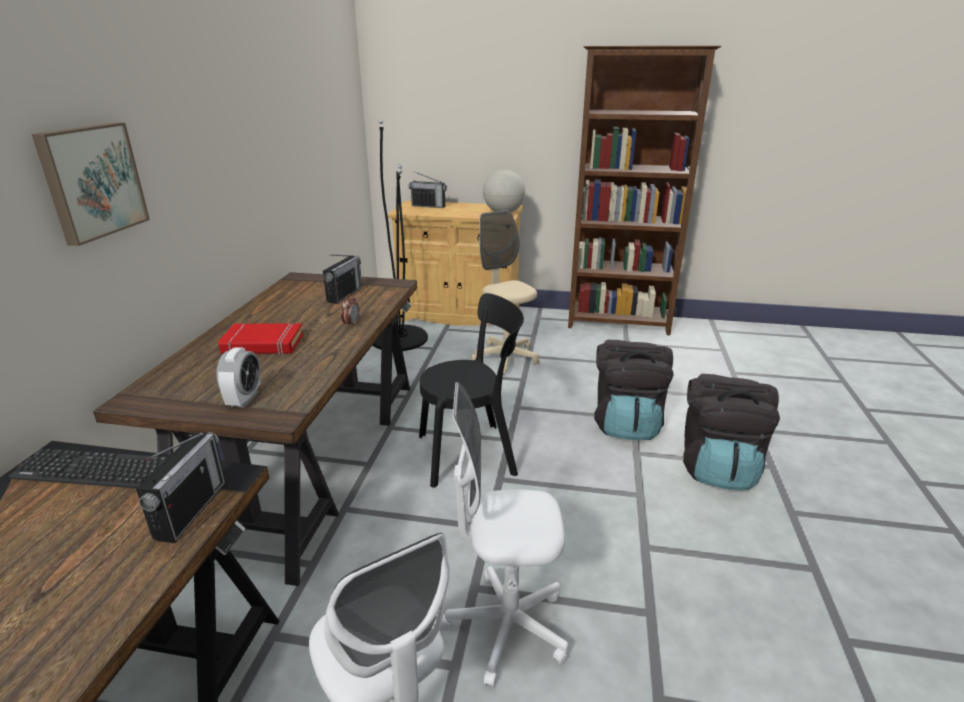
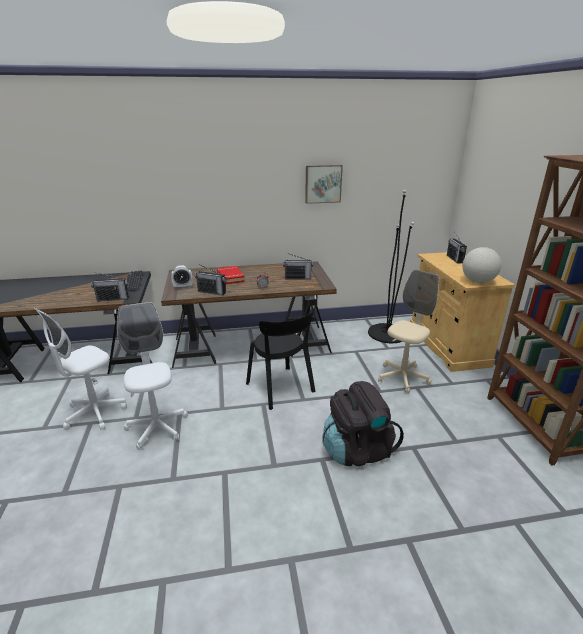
camera: 70 degrees right, 0 degrees up
picture [32,123,150,246] -> picture moved to [305,165,343,204]
black backpack [683,374,780,490] -> none
none -> radio [195,264,226,295]

